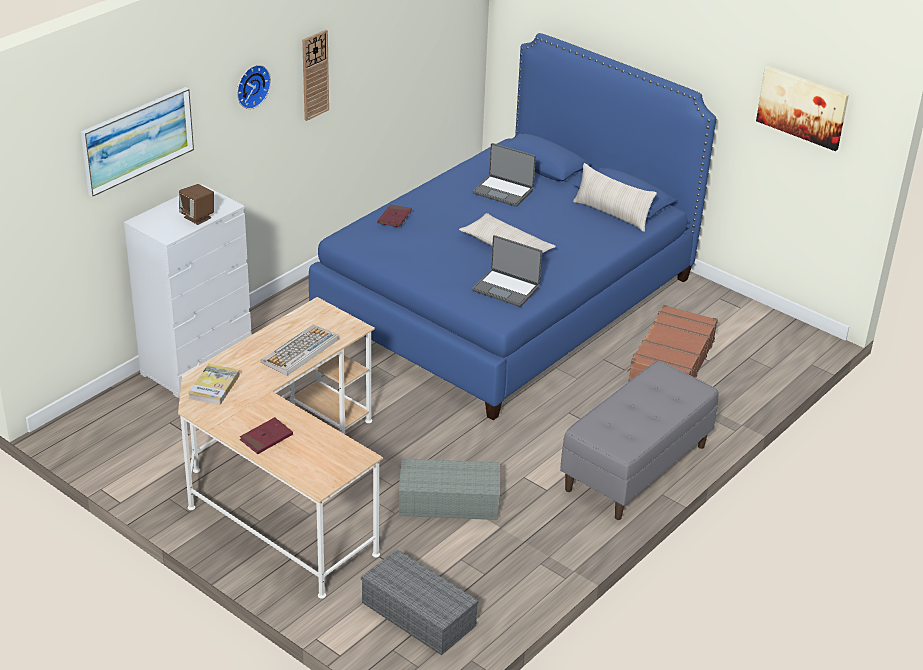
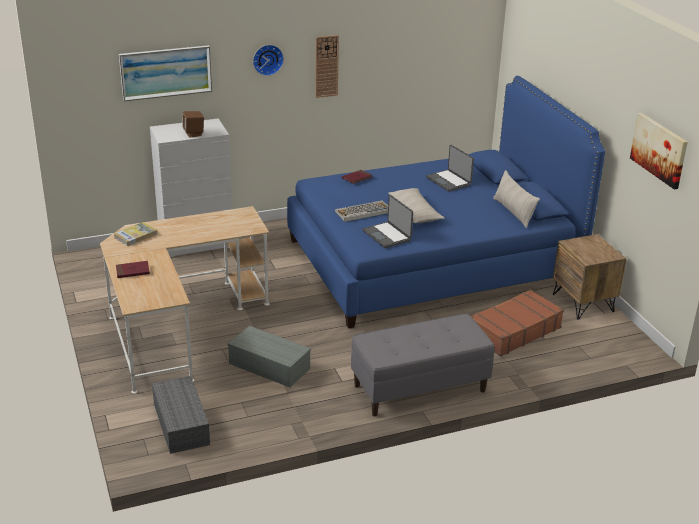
camera: 30 degrees right, 5 degrees down
keyboard [261,325,339,376] -> keyboard moved to [335,200,388,222]
none -> brown nightstand [553,234,626,320]

